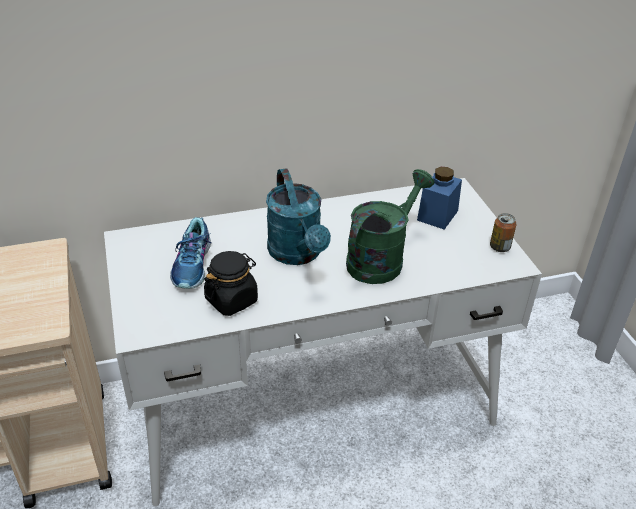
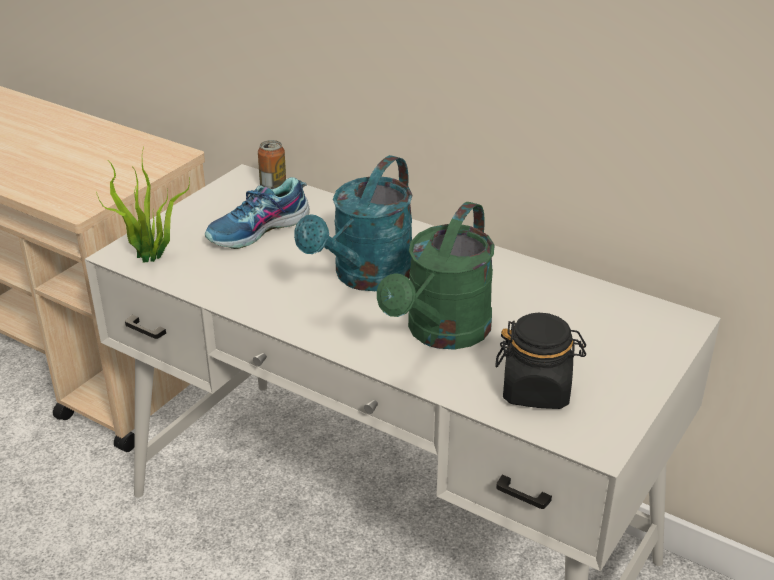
camera: 50 degrees right, 5 degrees down
black jar [204,251,258,316] -> black jar moved to [495,313,586,409]
green watering can [346,169,434,284] -> green watering can turned 120 degrees clockwise [377,202,495,350]
blue jar [417,167,462,230] -> none
can [490,213,516,252] -> can moved to [258,140,286,189]
none -> potted plant [96,146,190,262]

